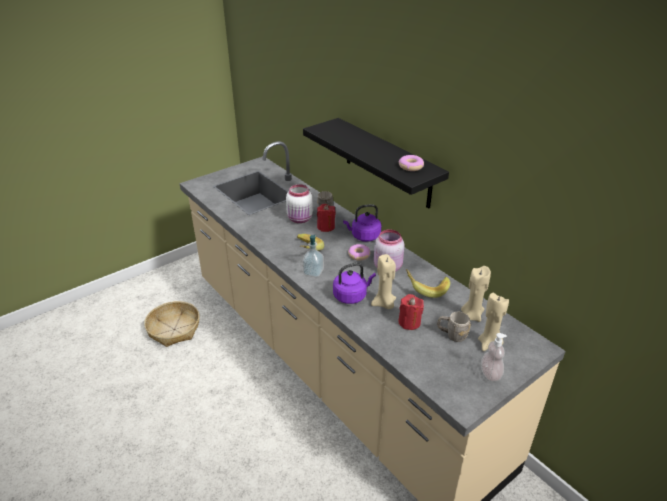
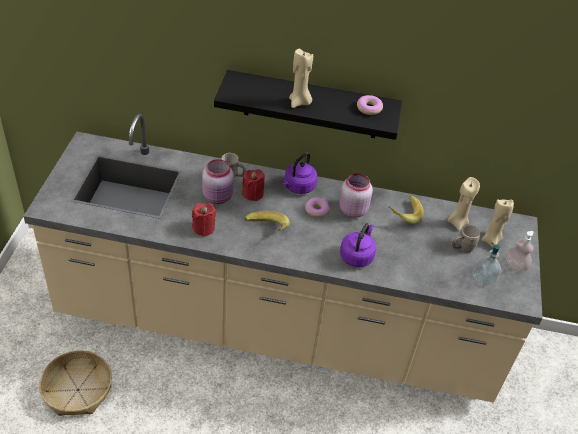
camera: 45 degrees left, 10 degrees up
white jar [286,184,313,223] -> pink jar [202,159,234,204]
soap dispenser [302,235,324,277] -> soap dispenser moved to [473,243,501,286]
beige candle [371,254,396,309] -> beige candle moved to [289,49,313,108]
red candle [398,294,424,330] -> red candle moved to [192,203,216,237]

